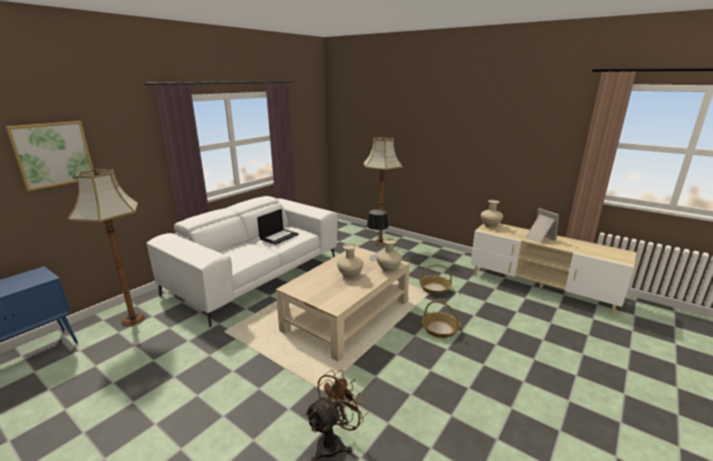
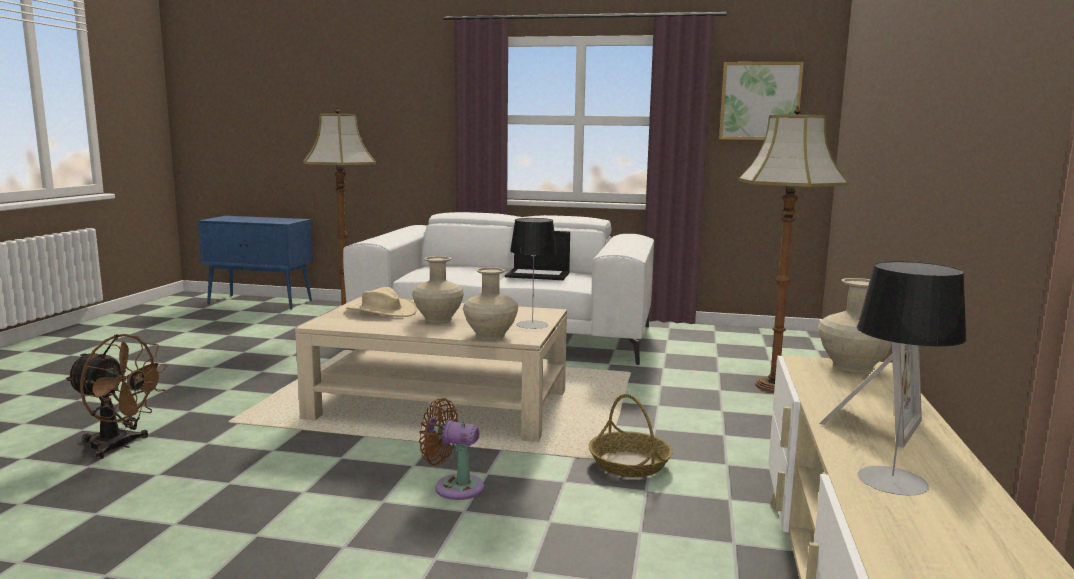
camera: 65 degrees right, 10 degrees down
picture [5,121,93,191] -> picture moved to [719,62,804,140]
basket [422,300,460,338] -> brown fan [419,398,484,500]
none -> beige hat [346,287,417,317]
none -> table lamp [857,261,967,495]

